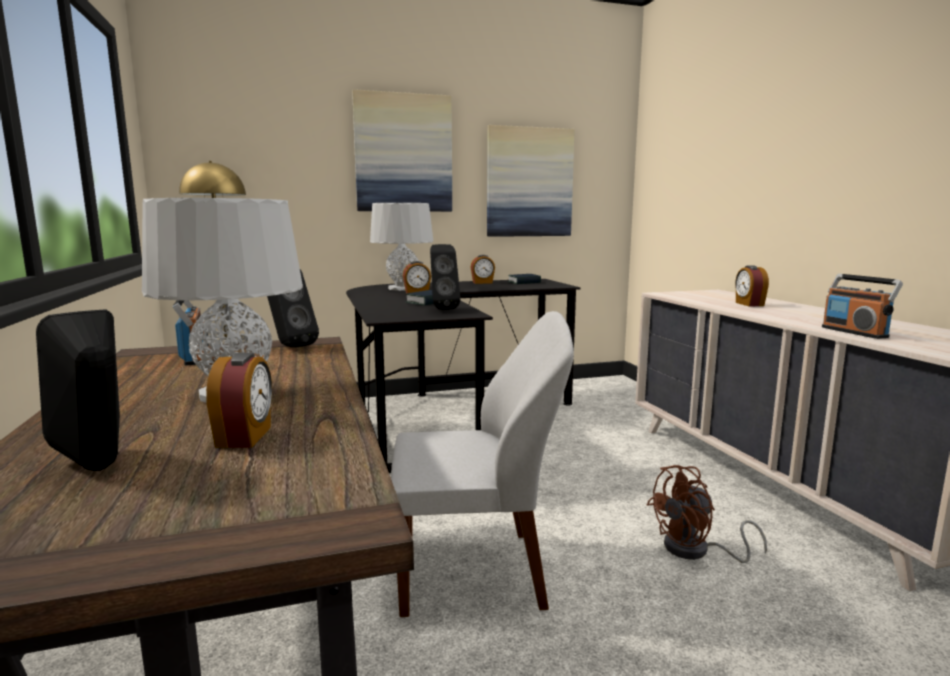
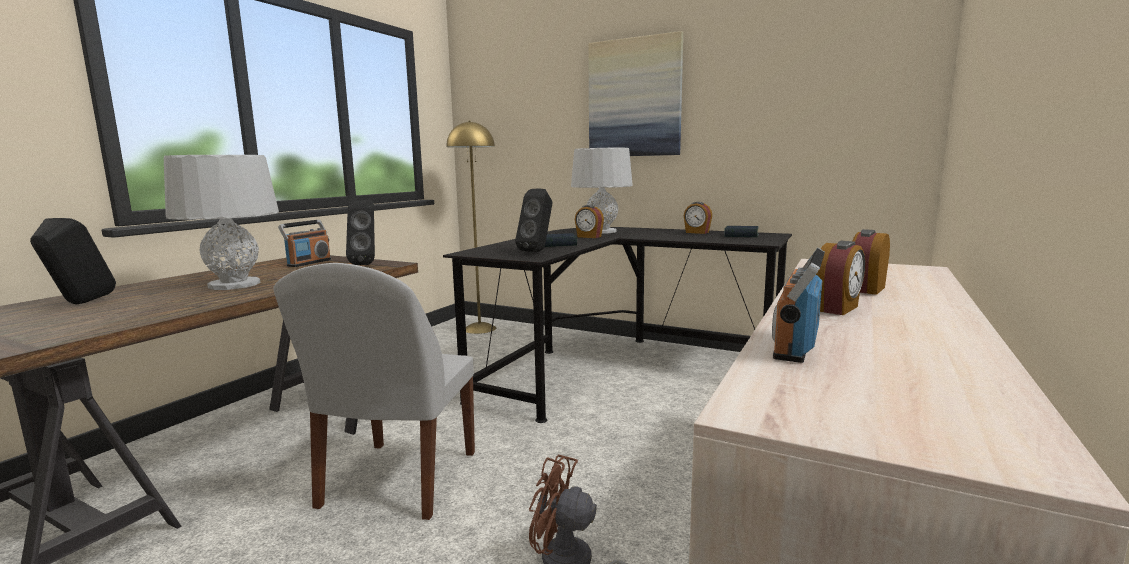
camera: 45 degrees right, 0 degrees up
alarm clock [206,352,272,448] -> alarm clock moved to [816,241,865,315]
white chair [391,311,574,617] -> white chair turned 60 degrees clockwise [274,263,475,520]
picture [487,125,575,237] -> none

